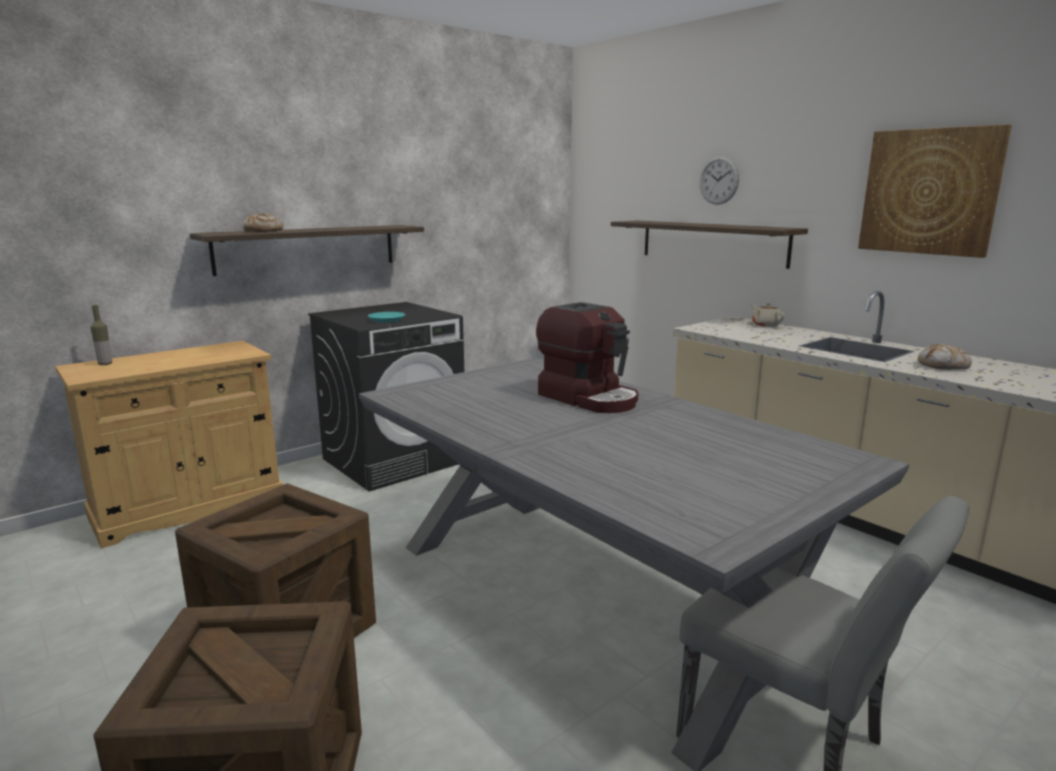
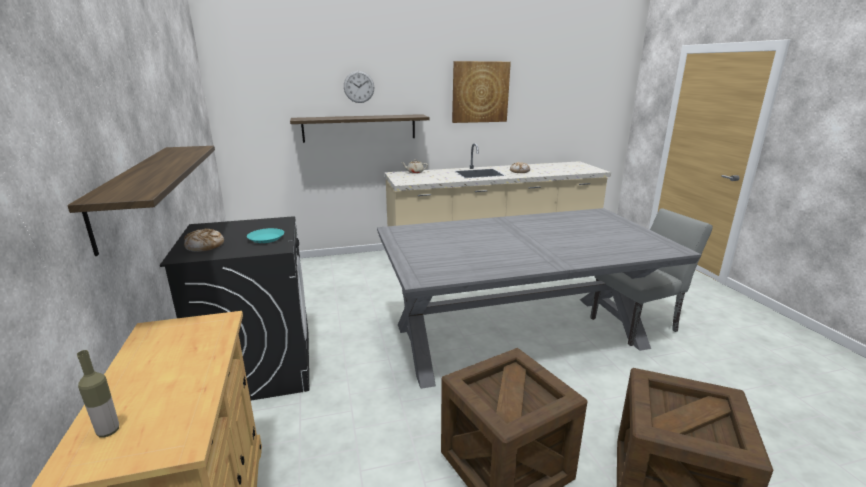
camera: 65 degrees left, 5 degrees up
bread [242,213,284,232] -> bread moved to [184,228,224,252]
coffee machine [536,302,638,413] -> none

